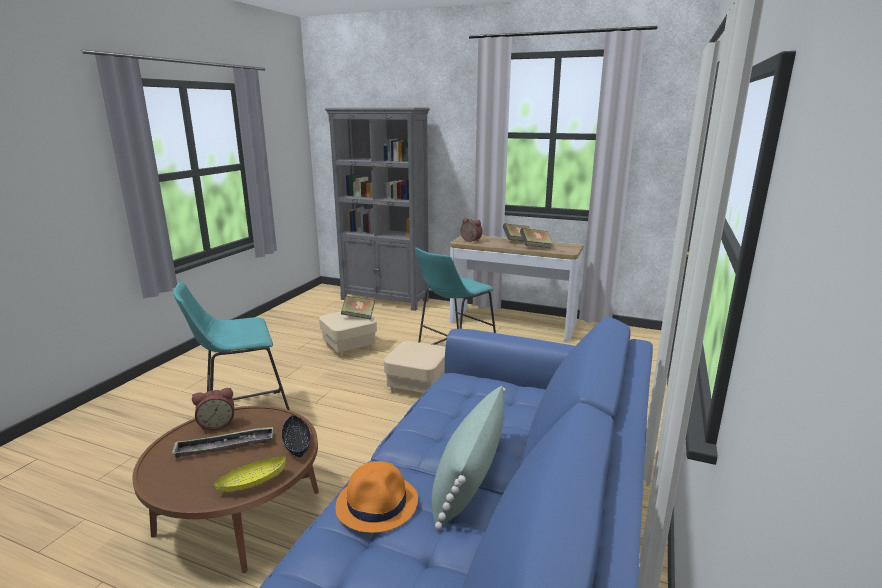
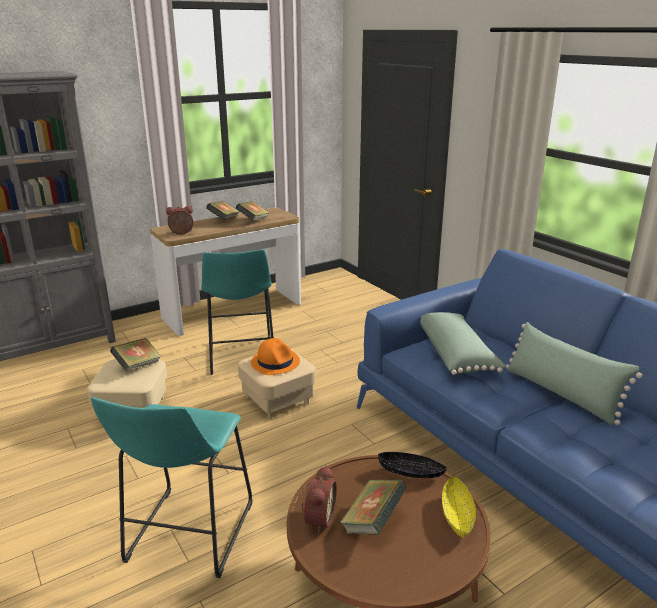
camera: 55 degrees left, 5 degrees up
tray [171,426,273,458] -> book [340,479,407,535]
orange hat [336,461,418,533] -> orange hat moved to [251,338,300,375]
none -> green pillow [420,312,506,375]

